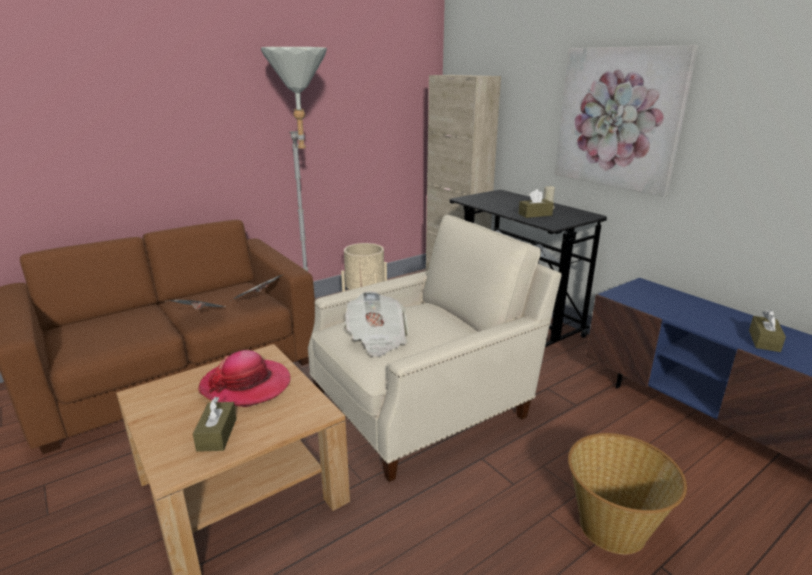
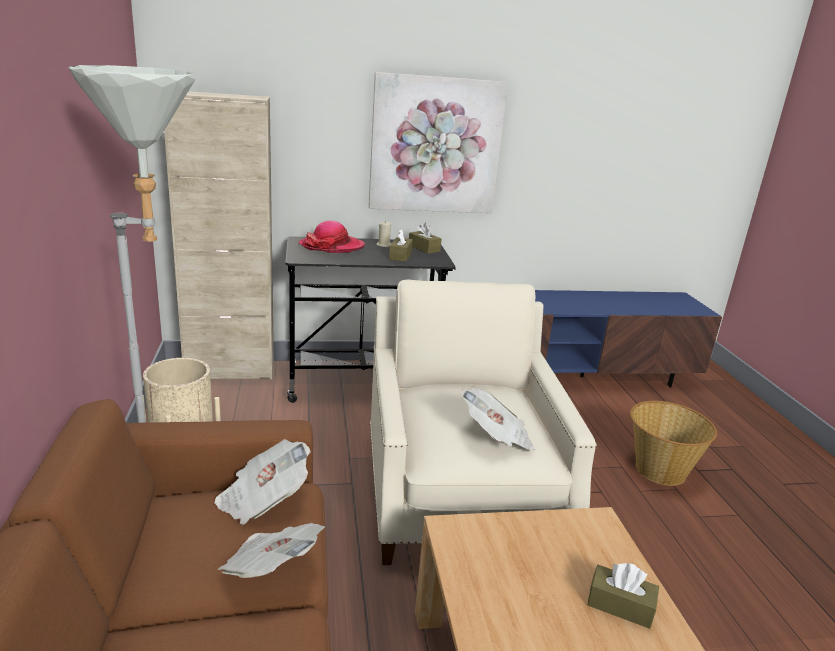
camera: 65 degrees left, 0 degrees up
hat [198,350,291,407] -> hat moved to [299,220,365,253]
brown tissue box [749,310,786,352] -> brown tissue box moved to [409,223,441,254]

